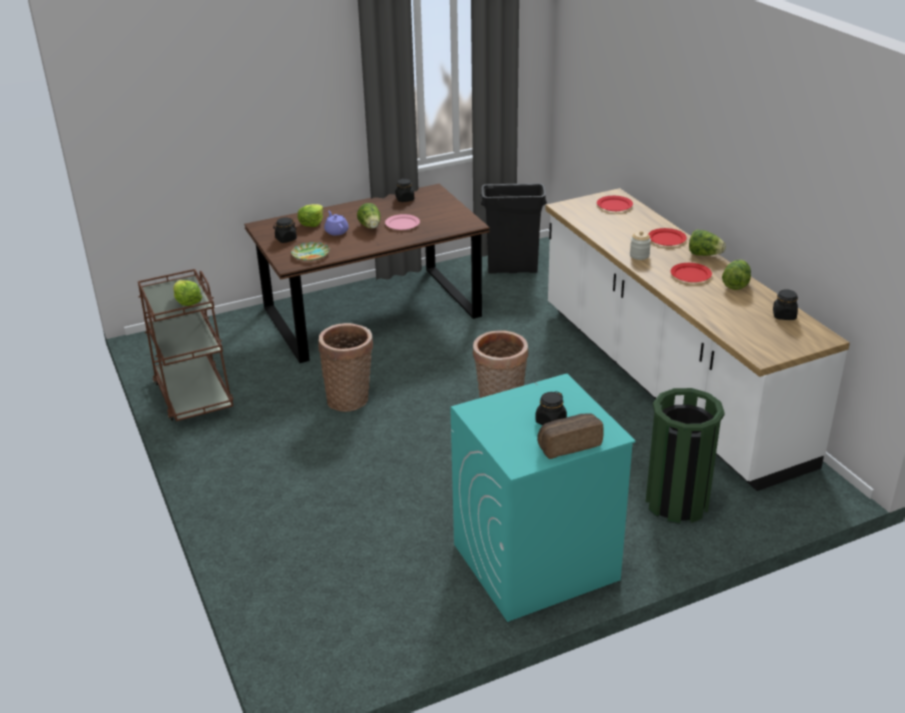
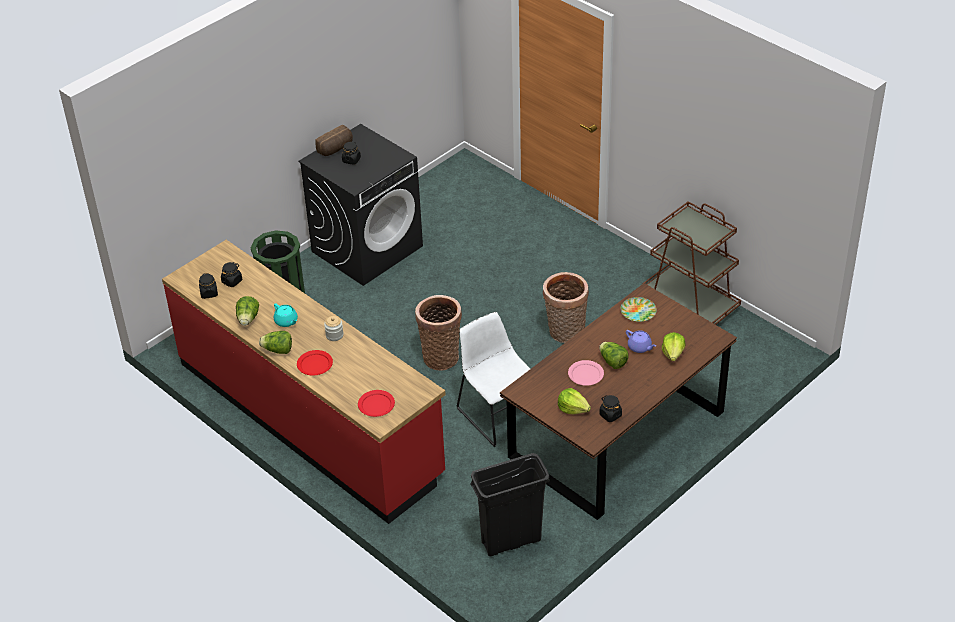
camera: 160 degrees right, 10 degrees up
lettuce [173,280,202,306] -> lettuce moved to [558,388,591,414]
black jar [273,217,297,243] -> black jar moved to [221,262,242,287]
turquoise washing machine [450,373,635,622] -> black washing machine [298,124,423,286]
white counter [545,188,850,491] -> red counter [162,240,446,524]
red plate [671,263,712,282] -> turquoise teapot [274,303,298,327]
none -> white chair [457,312,530,447]

